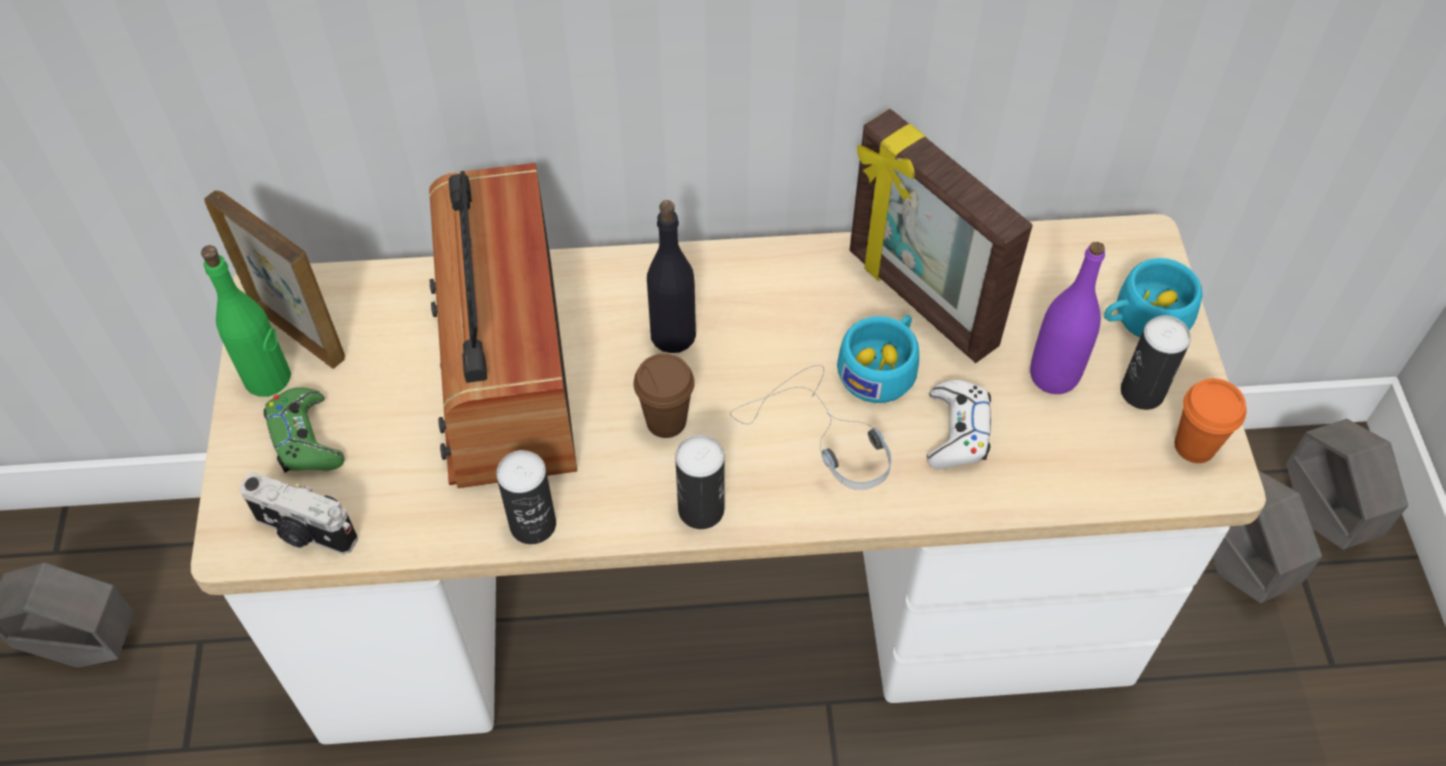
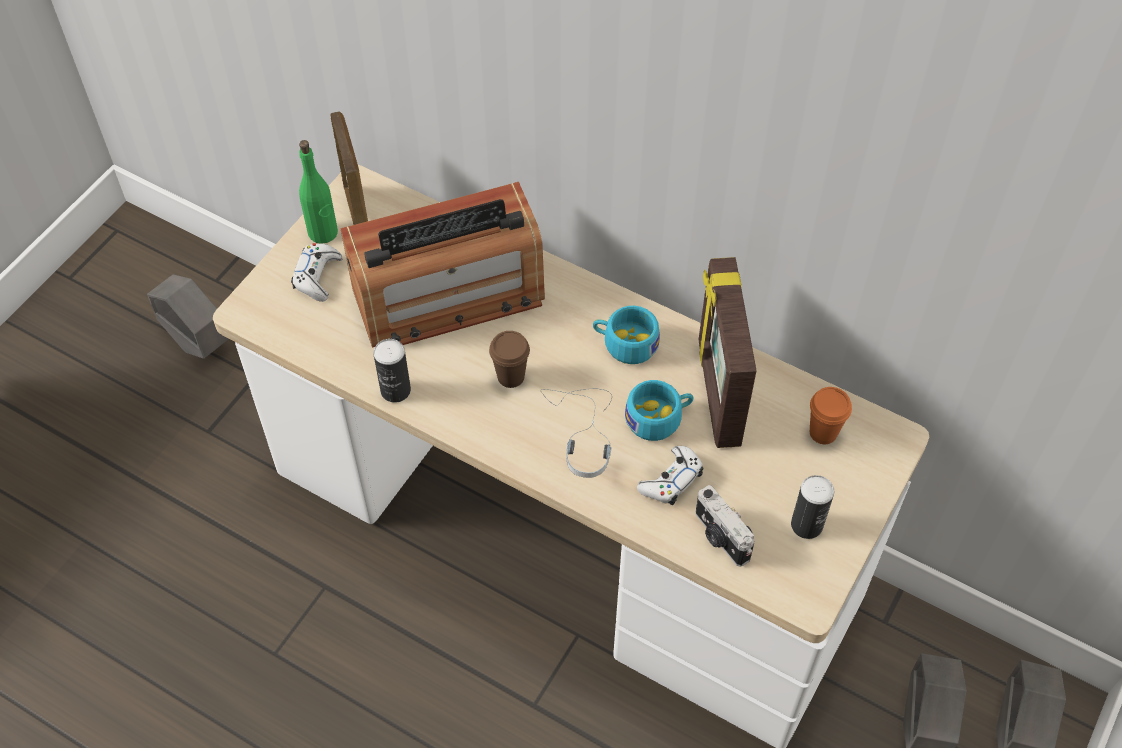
camera: 35 degrees right, 0 degrees up
camera [239,472,358,555] -> camera moved to [695,485,755,567]
green game controller [264,387,344,473] -> white game controller [291,243,343,302]
radio [429,163,577,488] -> radio turned 135 degrees counterclockwise [340,182,545,348]
black bottle [647,200,696,353] -> none
can [675,435,725,529] -> none
purple bottle [1030,242,1105,394] -> none
turquoise cup [1104,258,1203,338] -> turquoise cup moved to [593,306,660,364]
orange cup [1175,378,1247,463] -> orange cup moved to [810,387,852,444]

